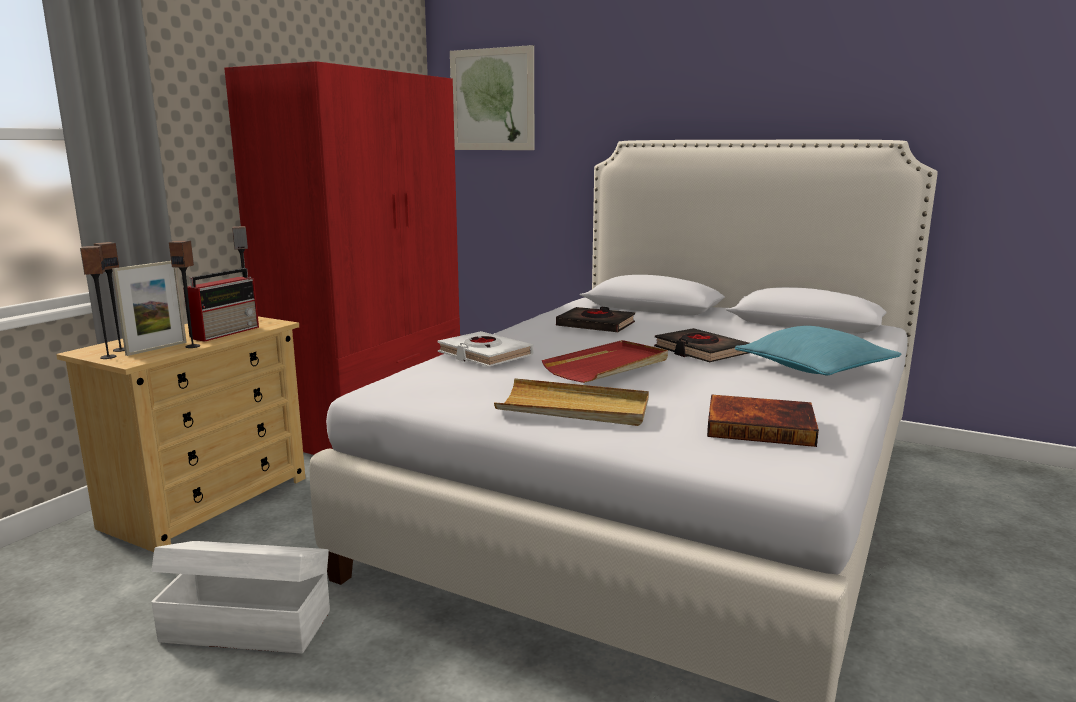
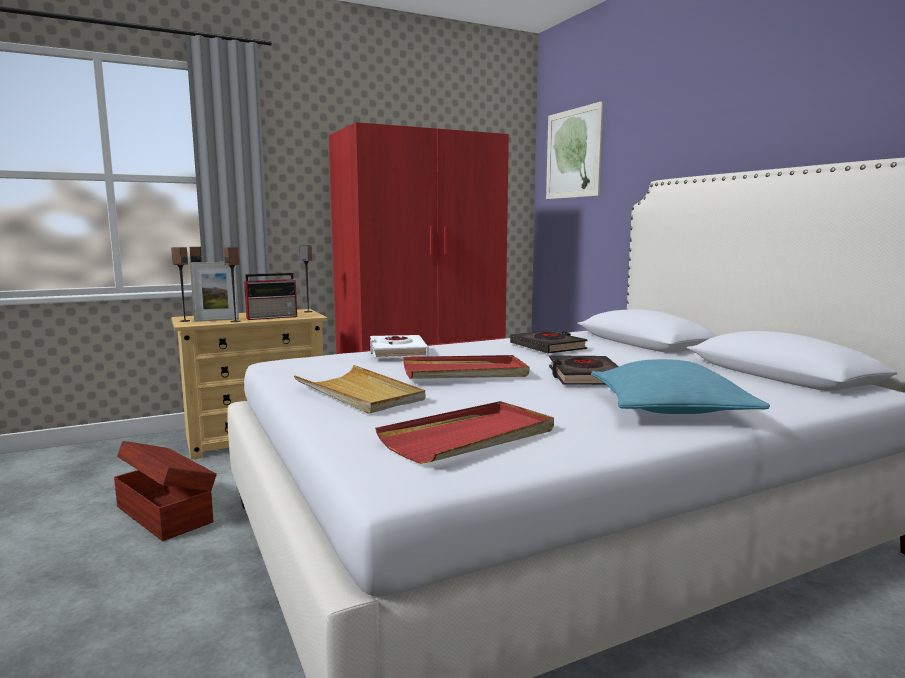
camera: 35 degrees right, 5 degrees down
white storage box [151,541,330,653] -> brown storage box [114,441,217,541]
book [707,394,819,447] -> red tray [375,401,554,464]

